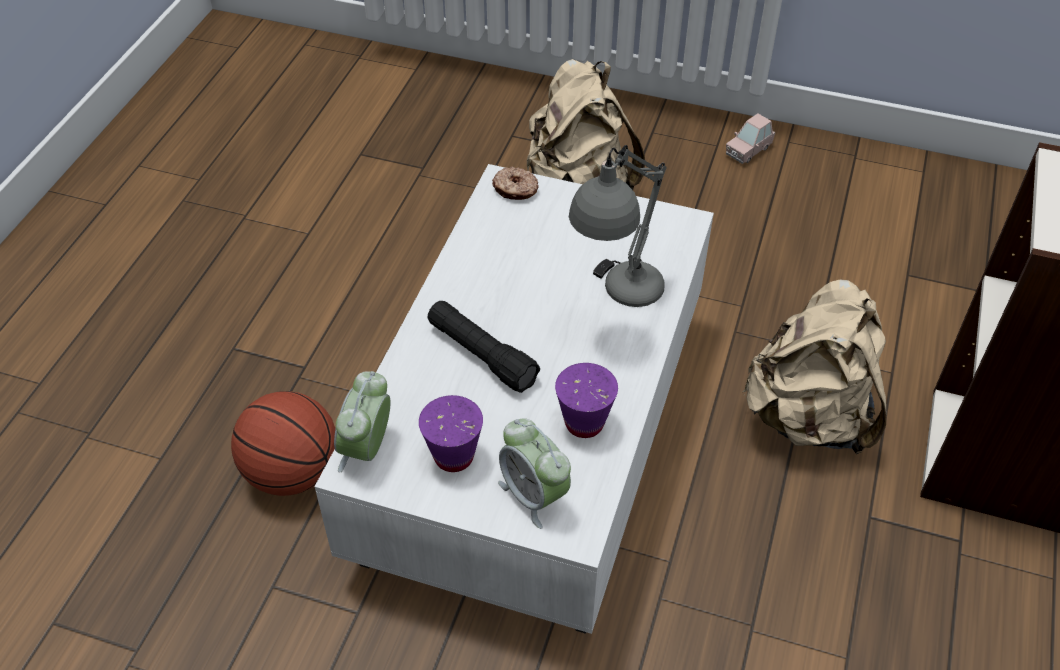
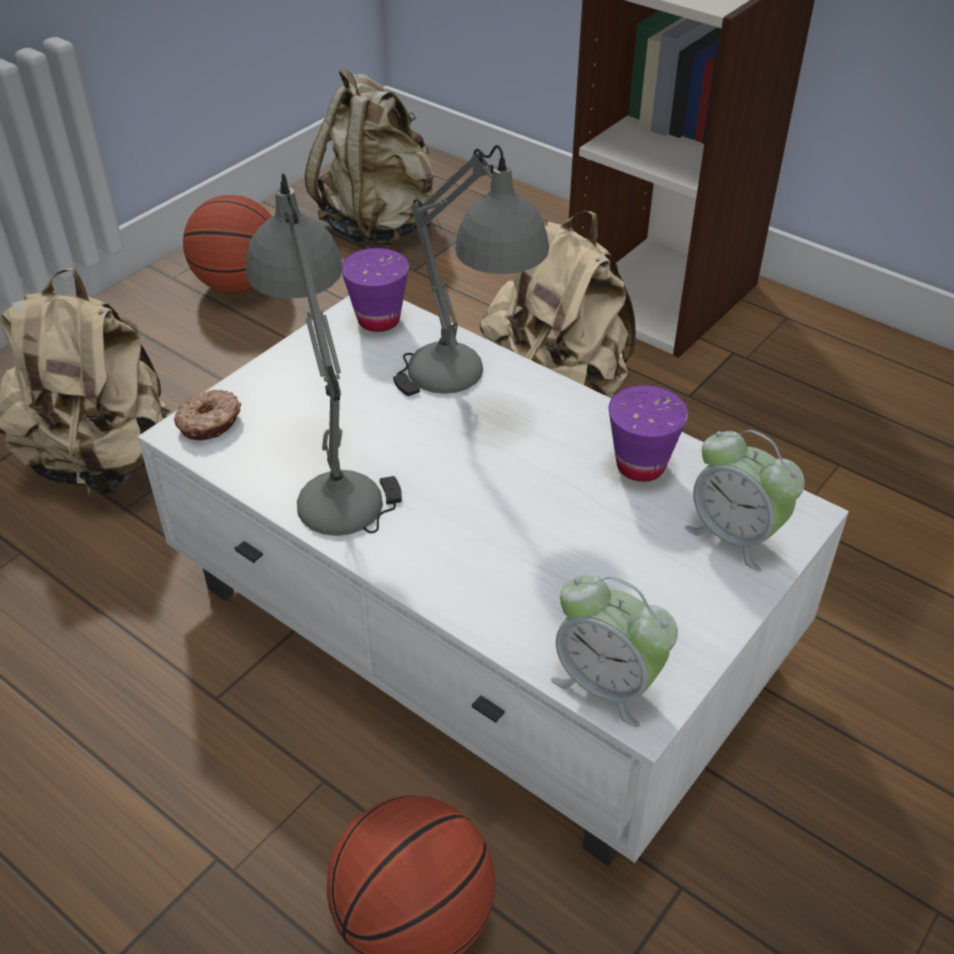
camera: 70 degrees left, 5 degrees down
purple cup [419,395,483,472] -> purple cup moved to [342,248,409,332]
black flashlight [428,301,540,393] -> none
alarm clock [498,418,571,529] -> alarm clock turned 60 degrees clockwise [685,430,805,571]
pink toy car [726,113,776,164] -> none
none -> basketball [183,195,272,294]
none -> grey table lamp [246,173,402,536]
none -> beige backpack [305,67,435,245]

